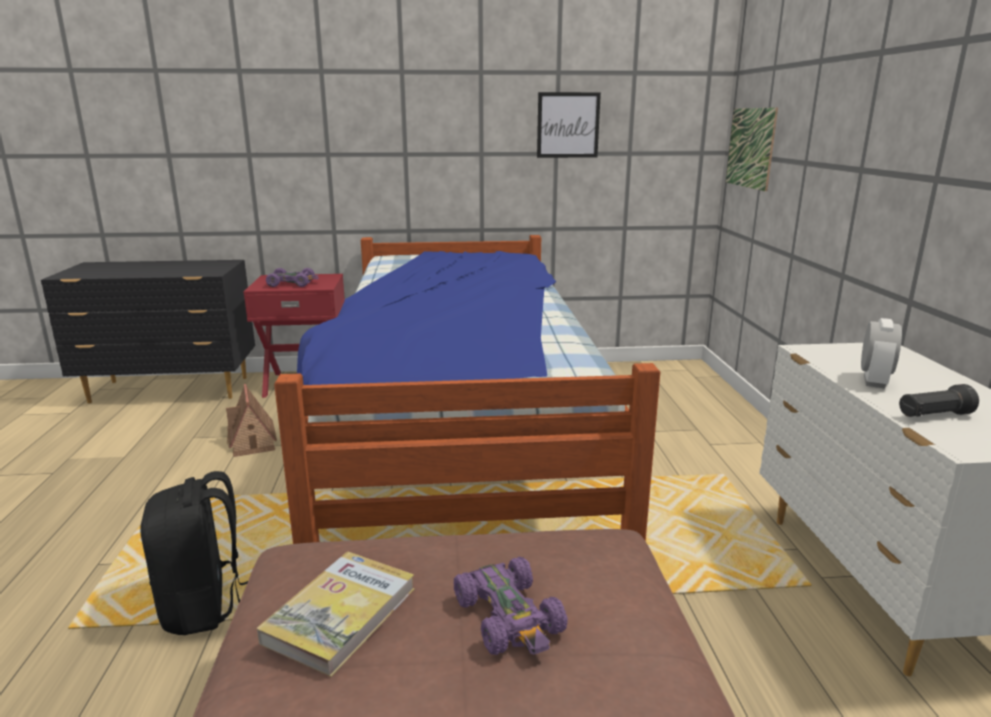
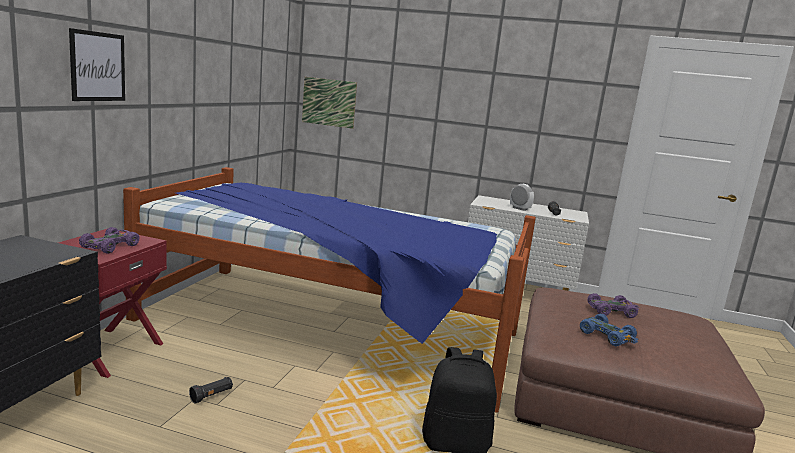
camera: 70 degrees left, 5 degrees down
toy house [226,384,277,457] -> black flashlight [189,377,233,404]
book [257,552,415,677] -> blue toy car [580,314,639,346]
picture [537,92,601,158] -> picture moved to [69,28,125,101]

